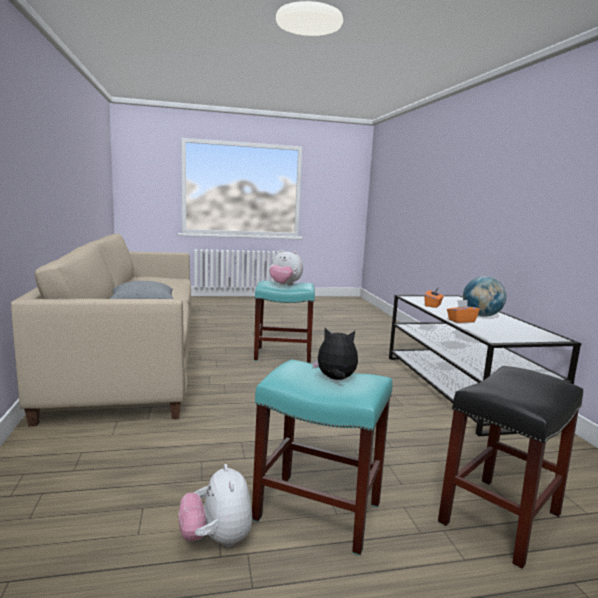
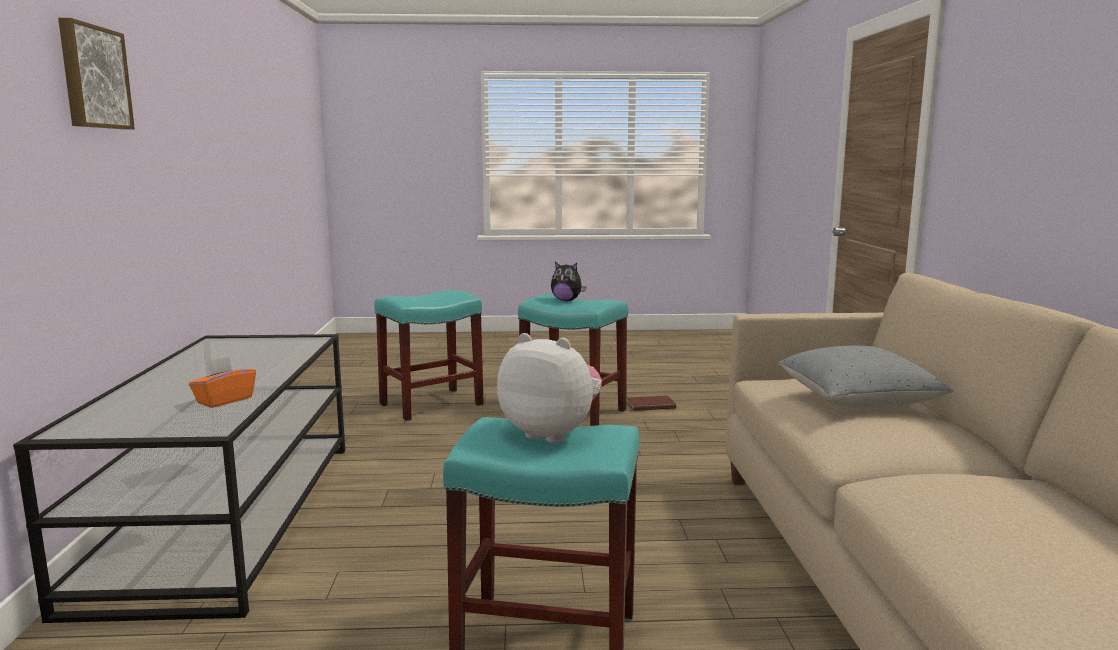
camera: 170 degrees left, 0 degrees up
plush toy [178,464,253,547] -> brown book [627,395,676,411]
black stool [438,366,583,569] -> turquoise stool [374,290,484,422]
orange tissue box [447,300,480,323] -> none
globe [463,276,506,317] -> none
none -> picture [58,18,135,129]

